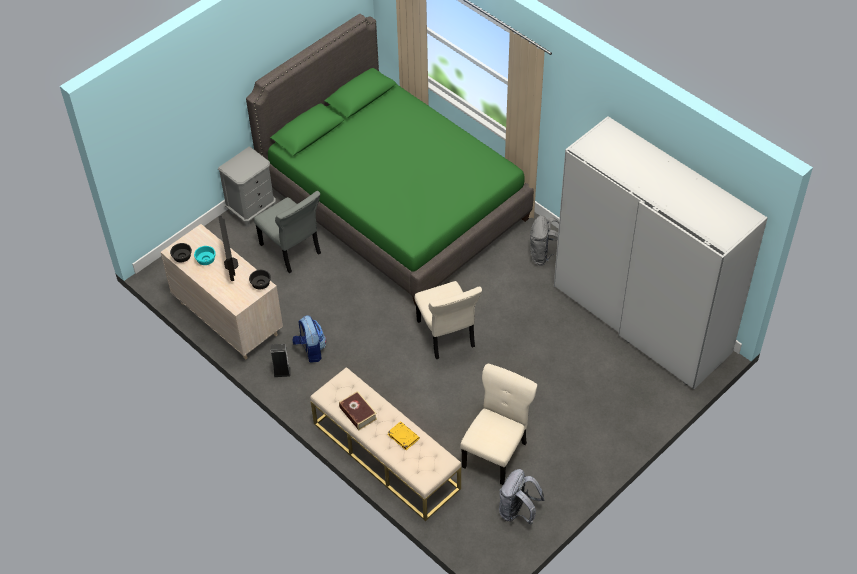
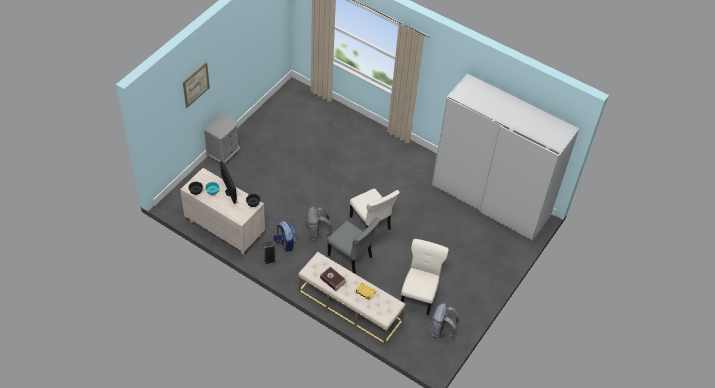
camera: 15 degrees left, 0 degrees up
green bed [246,14,534,305] -> none
grey chair [254,191,321,273] -> grey chair moved to [327,218,381,274]
grey backpack [530,215,559,266] -> grey backpack moved to [306,207,332,240]
none -> picture [183,62,210,108]

